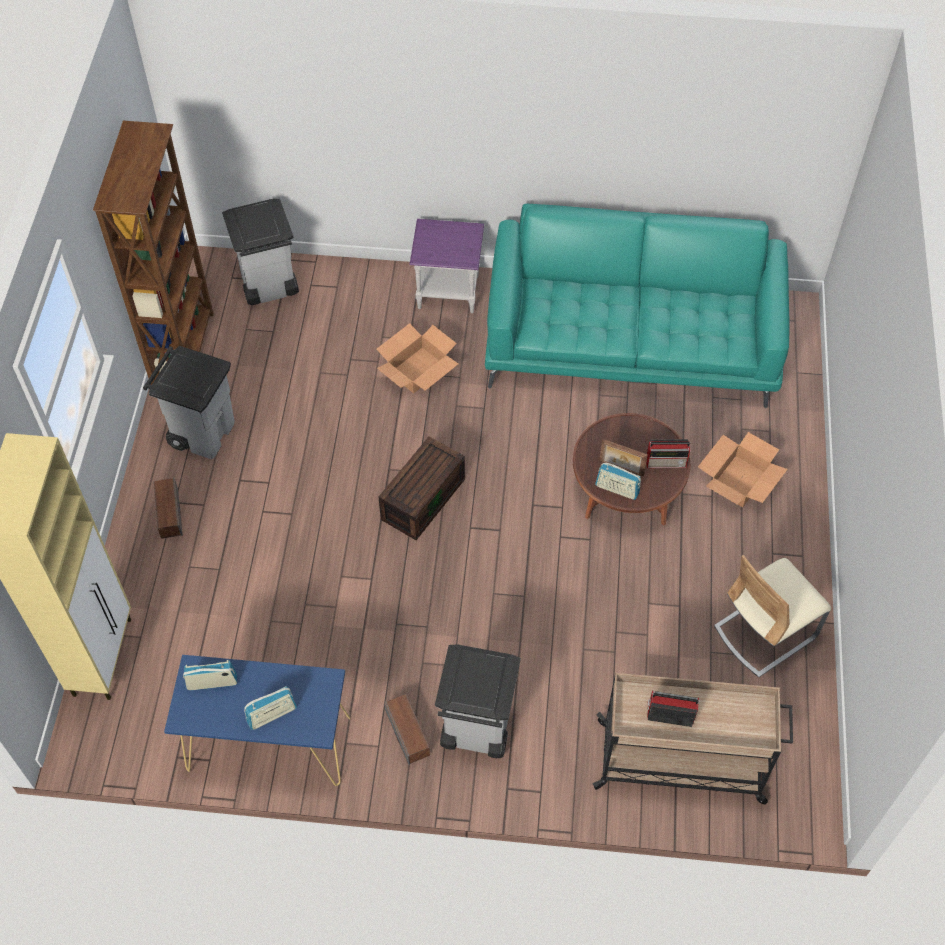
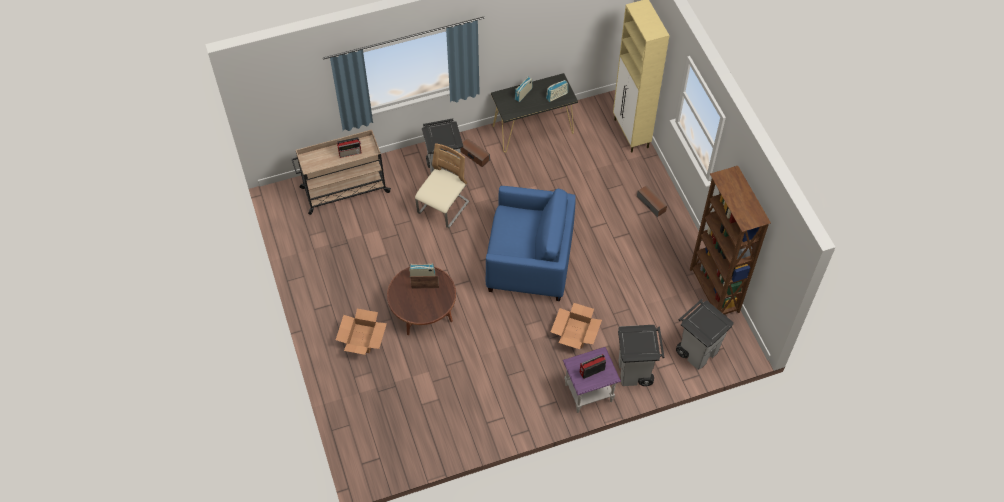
camera: 155 degrees right, 0 degrees up
grey trash can [143,346,235,459] -> grey trash can moved to [618,325,664,386]
blue console table [164,655,351,786] -> black console table [491,73,578,153]
brown storage box [379,437,465,540] -> blue armchair [485,186,576,301]
turquoise sofa [485,204,790,408] -> none
radio [646,439,691,468] -> radio moved to [580,354,606,379]
beige chair [714,555,831,677] -> beige chair moved to [415,143,469,228]

